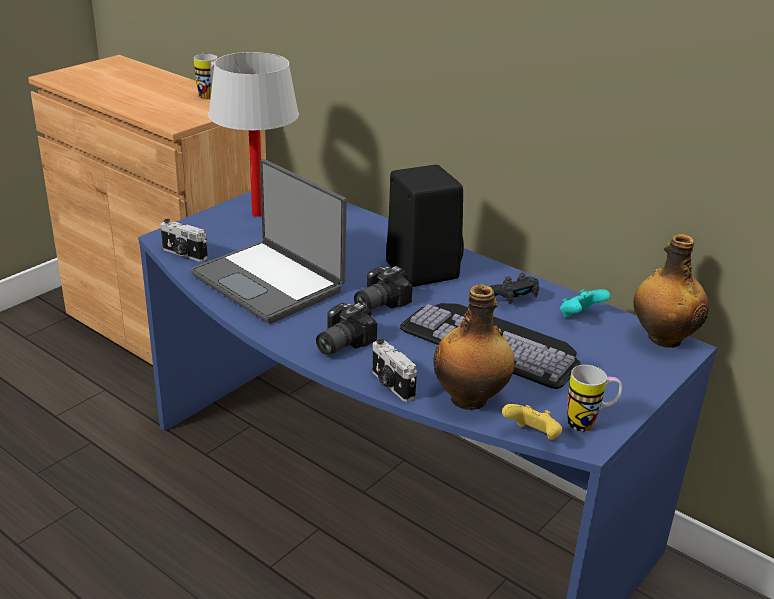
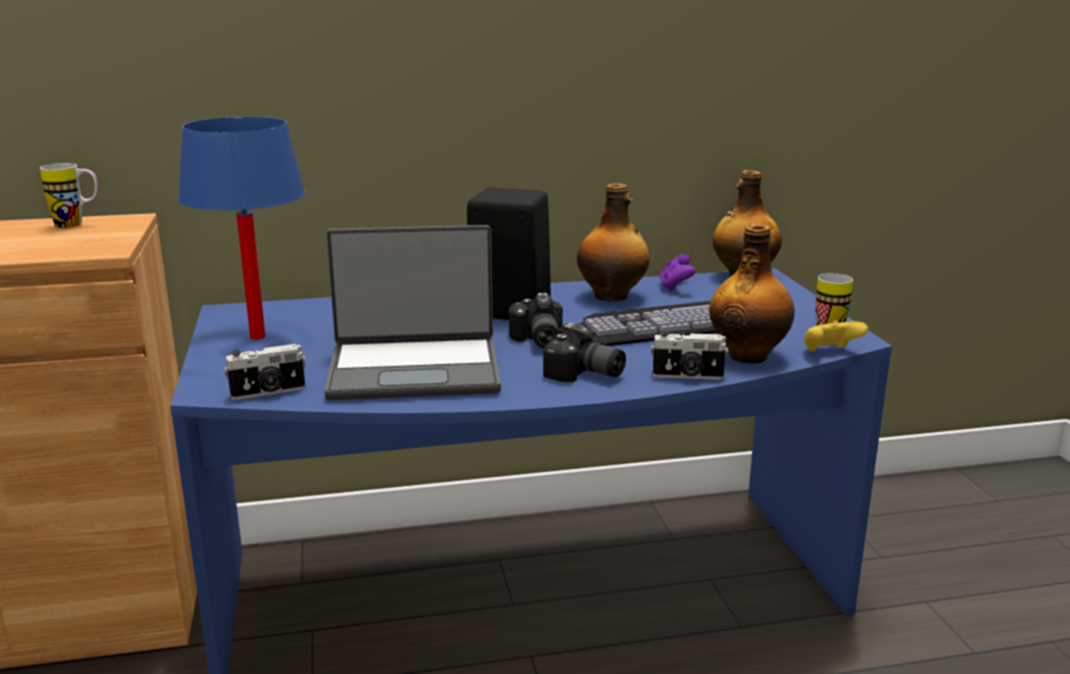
camera: 50 degrees left, 10 degrees down
white table lamp [208,52,299,217] -> blue table lamp [178,117,305,339]
camera [316,303,377,355] -> camera turned 45 degrees counterclockwise [543,323,626,382]
black game controller [489,273,539,304] -> bottle [577,183,650,302]
turquoise game controller [560,289,611,318] -> purple game controller [659,254,696,291]

